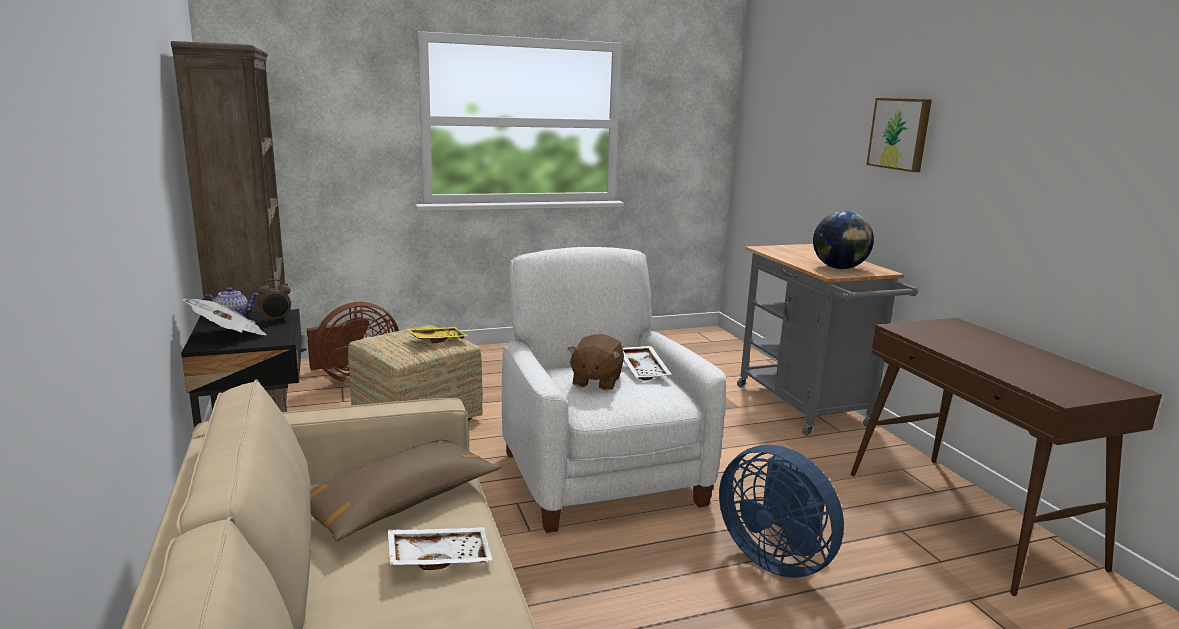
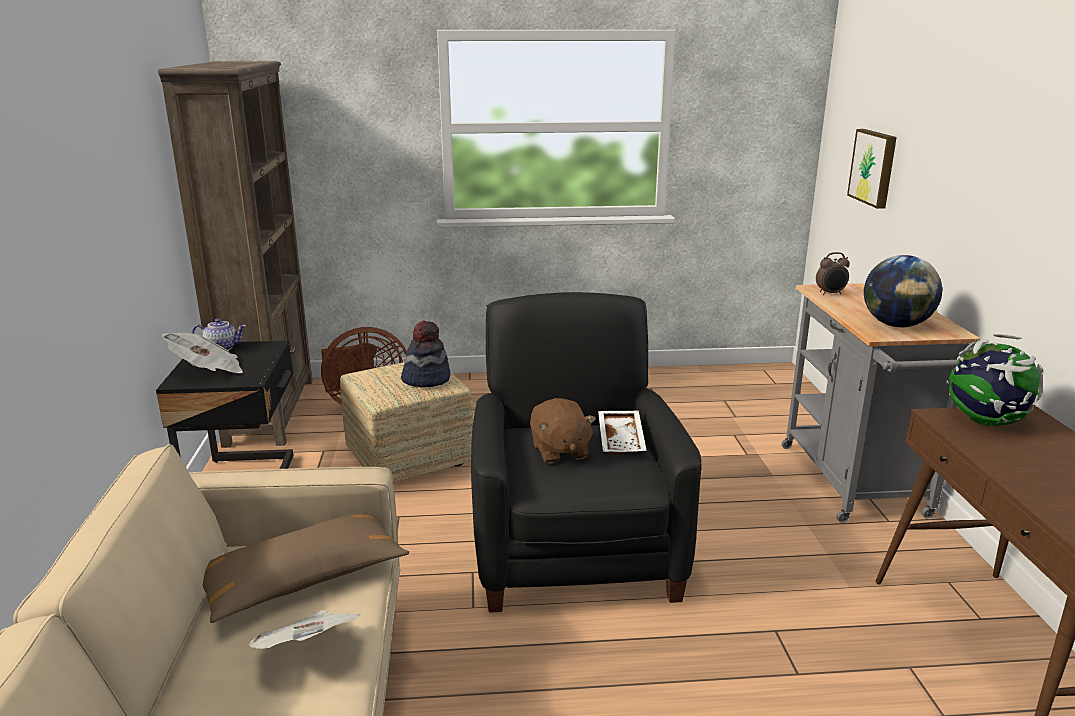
camera: 15 degrees right, 5 degrees up
alarm clock [258,279,291,322] -> alarm clock moved to [816,252,850,295]
white tray [388,527,493,570] -> newspaper [248,610,361,649]
yellow tray [406,327,468,343] -> hat [401,321,451,388]
white armchair [502,247,726,533] -> black armchair [471,292,701,613]
brown plush toy [568,334,624,390] -> brown plush toy turned 45 degrees counterclockwise [530,398,596,464]
blue fan [719,445,844,578] -> none
picture [866,98,932,172] -> picture moved to [847,129,897,209]
none -> globe [946,334,1044,426]

